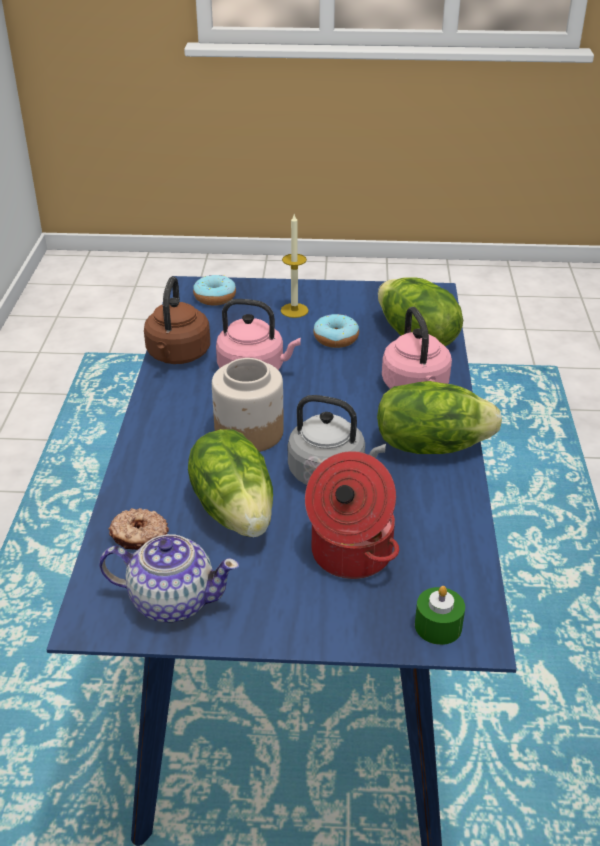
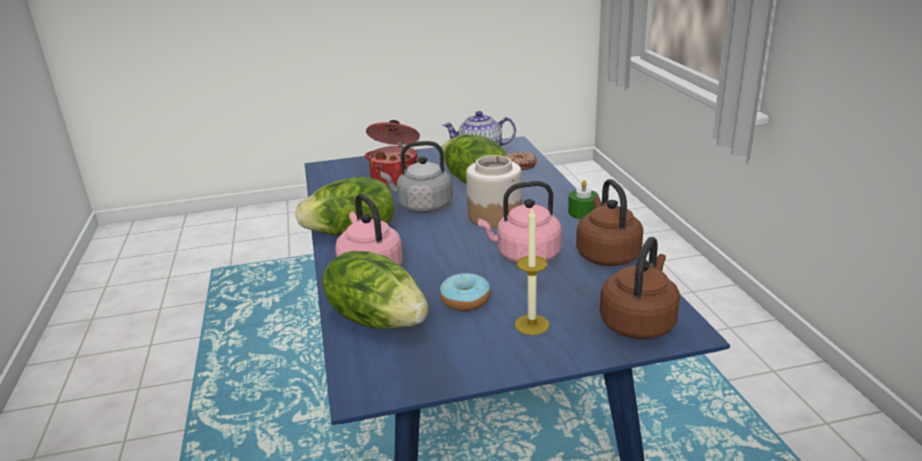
camera: 165 degrees right, 10 degrees down
donut [193,275,236,305] -> brown kettle [600,237,680,339]
green candle [415,586,465,645] -> green candle moved to [568,180,599,219]

